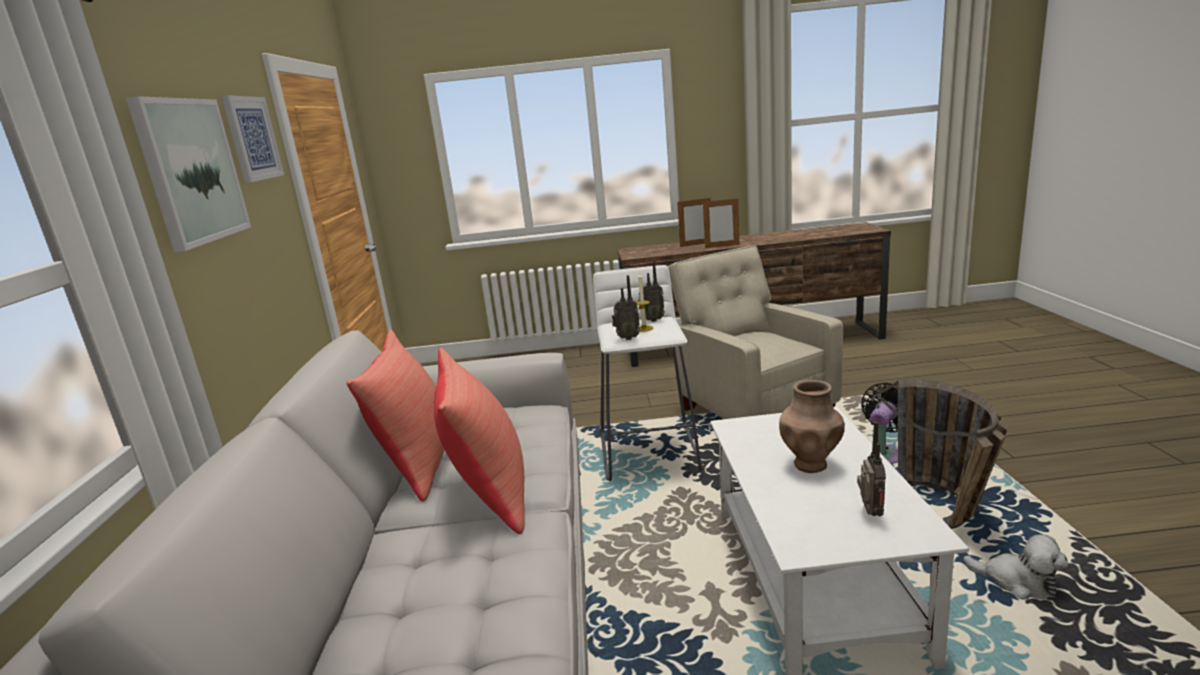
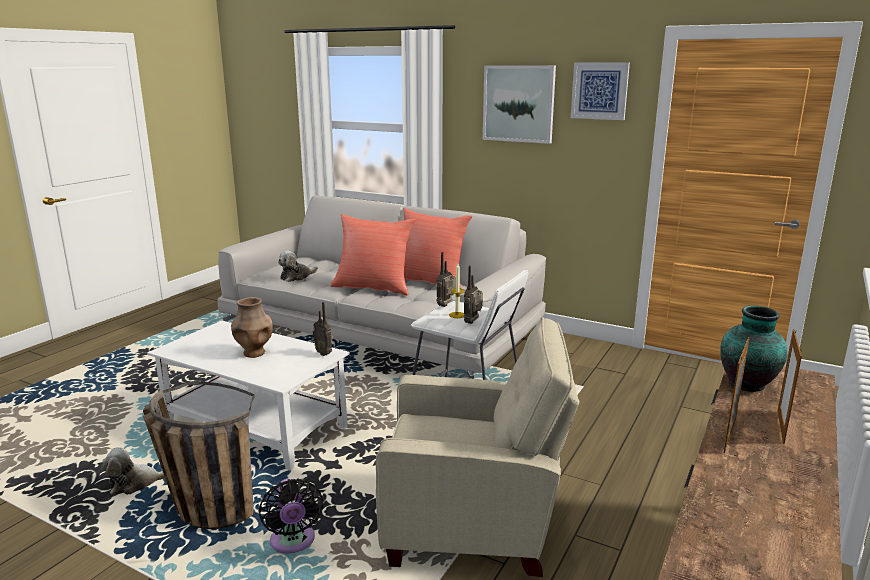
camera: 120 degrees right, 0 degrees up
radio [857,422,886,516] -> radio moved to [313,302,334,356]
none -> plush toy [278,251,318,282]
none -> vase [720,306,787,392]

